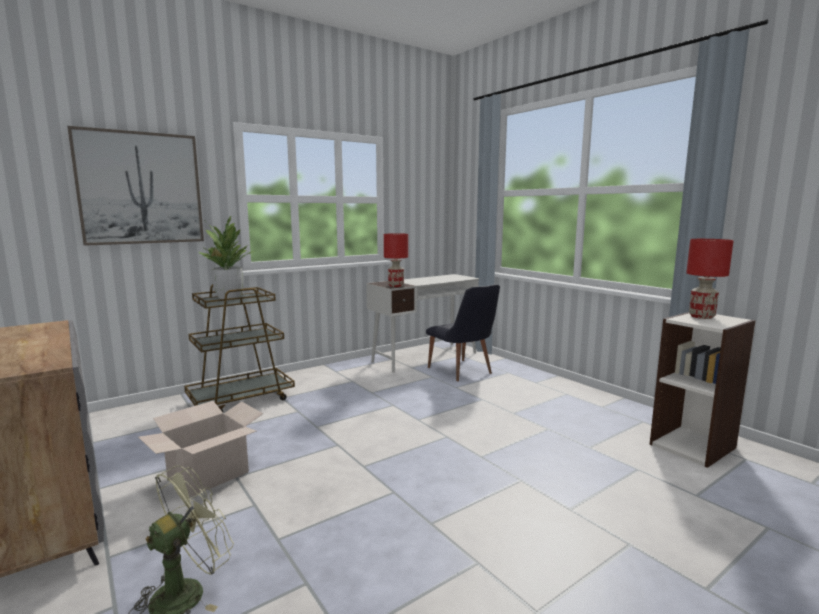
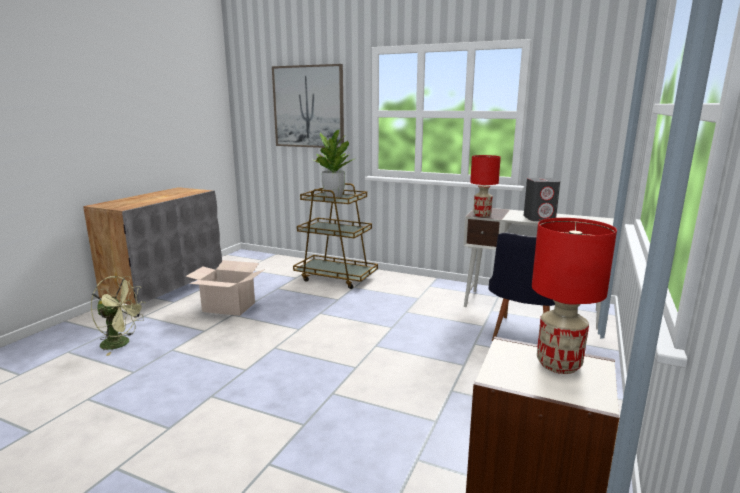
camera: 60 degrees right, 5 degrees up
none -> grey speaker [524,178,560,221]

